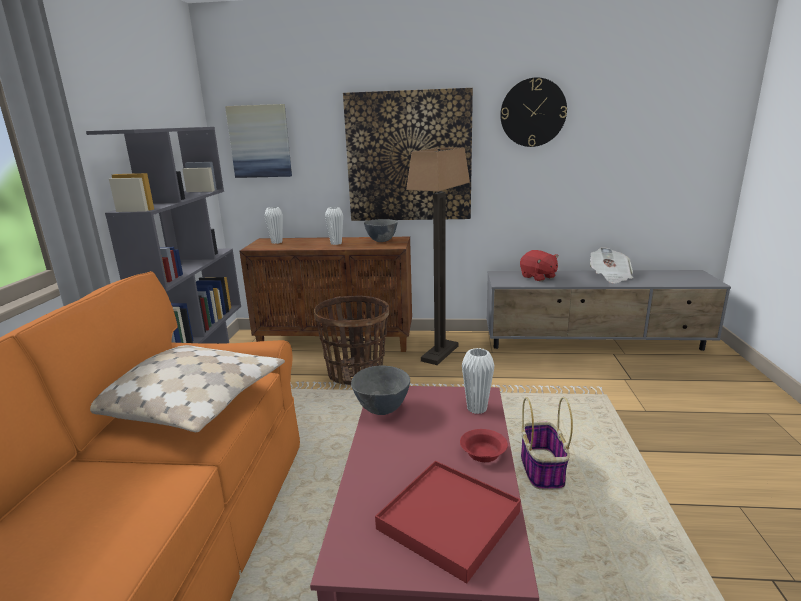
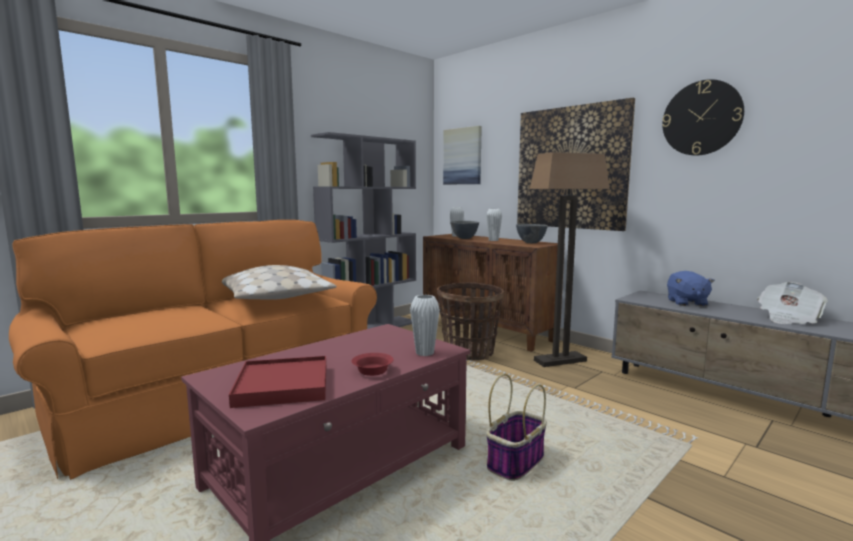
camera: 40 degrees right, 10 degrees down
grey bowl [351,365,410,415] -> grey bowl moved to [450,221,479,239]
red plush toy [520,250,559,282] -> blue plush toy [667,271,715,306]

